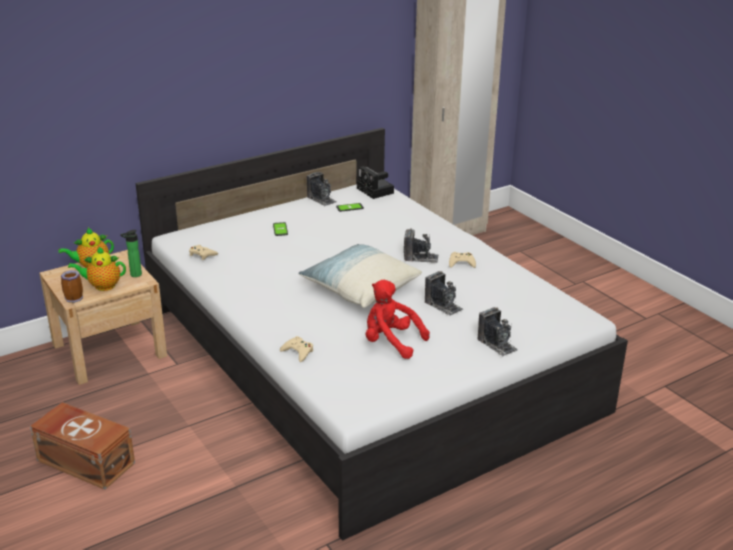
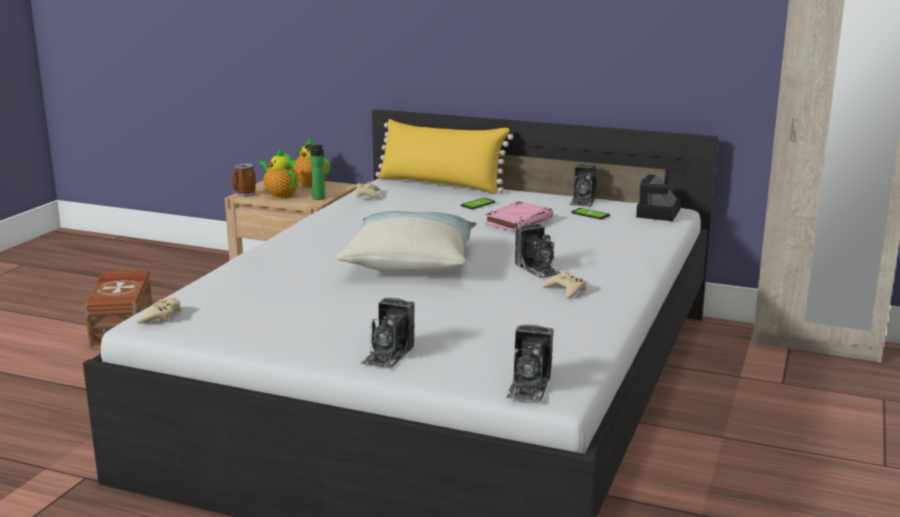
camera: 55 degrees right, 10 degrees down
beige game controller [280,336,313,362] -> beige game controller moved to [137,297,181,324]
red plush toy [366,280,430,359] -> none
camera [425,271,463,316] -> camera moved to [506,325,553,401]
none -> yellow pillow [375,119,513,194]
none -> pink book [485,201,553,232]

